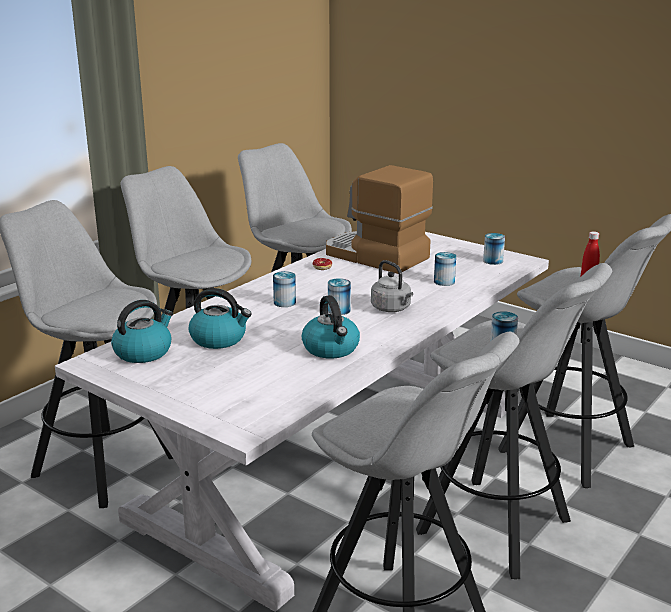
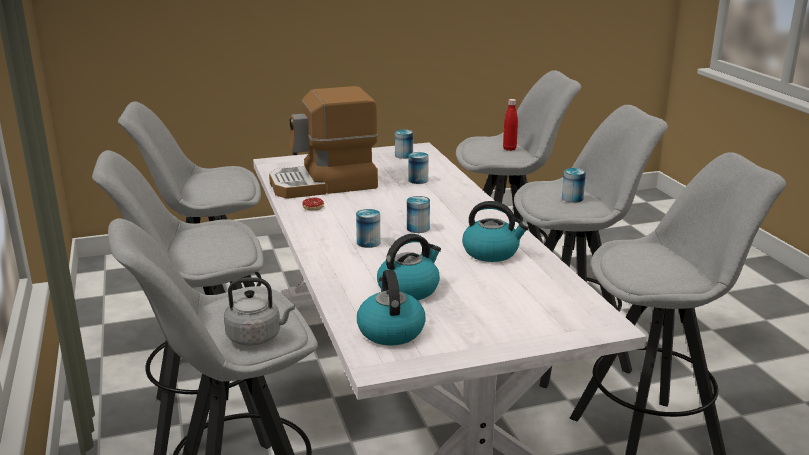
camera: 55 degrees left, 0 degrees up
grey kettle [371,260,413,312] -> grey kettle moved to [224,278,295,346]

